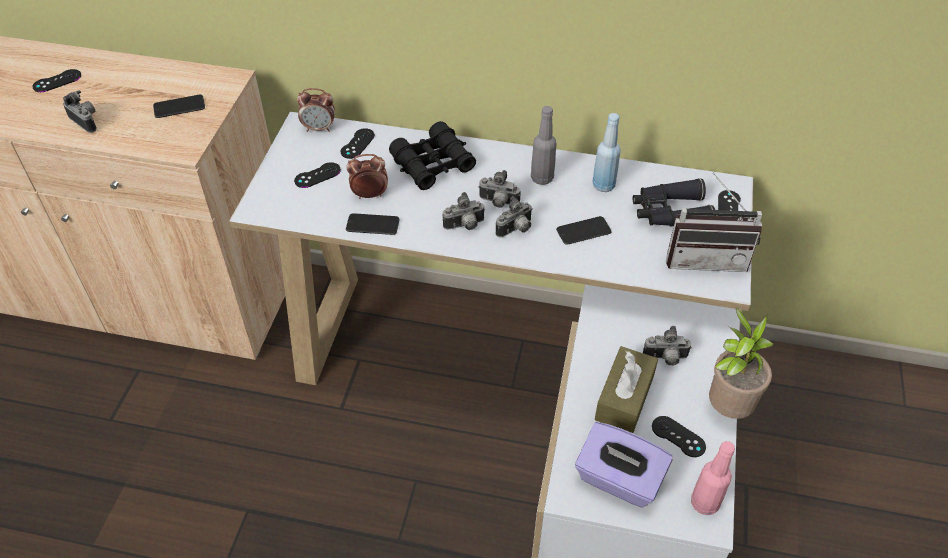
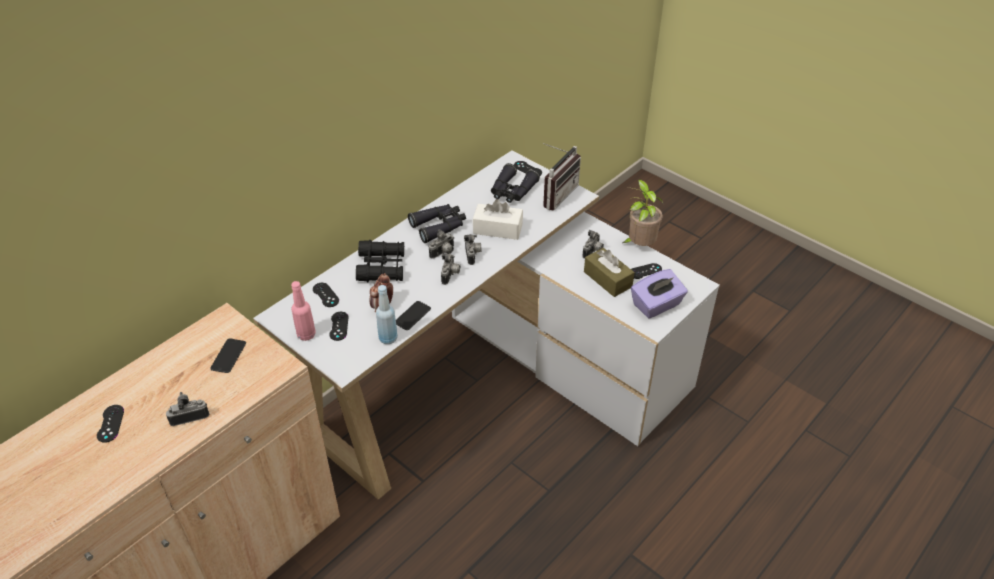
camera: 60 degrees left, 5 degrees down
alarm clock [297,88,335,132] -> none
grey bottle [531,106,556,185] -> black binoculars [408,204,466,243]
phone [556,216,612,245] -> white tissue box [473,199,523,240]
blue bottle [592,113,621,192] -> blue bottle moved to [376,285,398,344]
pink bottle [691,441,735,515] -> pink bottle moved to [291,281,315,341]

